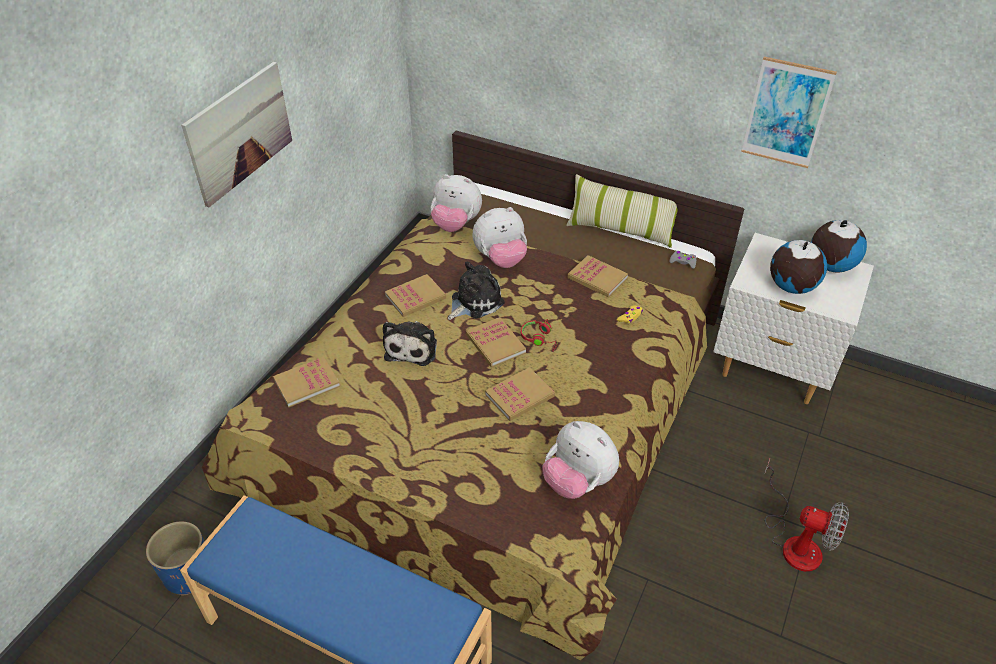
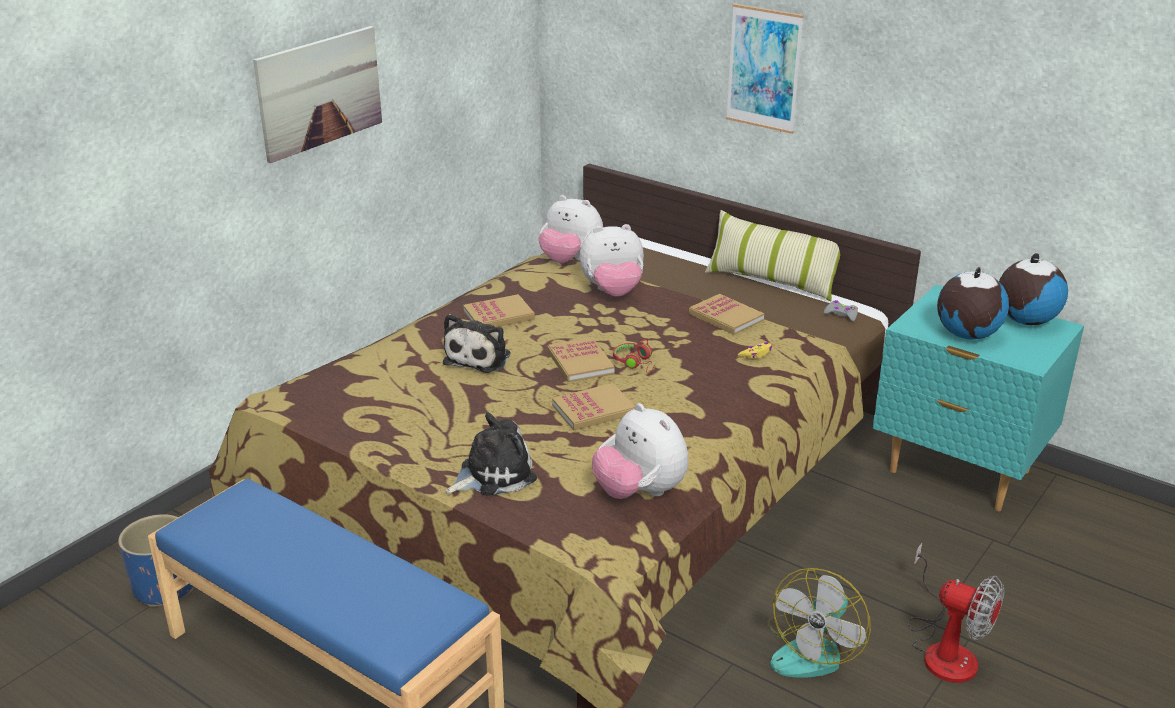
camera: 10 degrees right, 15 degrees down
book [273,356,340,407] -> none
plush toy [448,262,505,320] -> plush toy moved to [446,413,537,496]
white nightstand [713,233,874,404] -> turquoise nightstand [873,285,1084,512]
picture [741,57,837,168] -> picture moved to [726,4,804,134]
none -> fan [768,568,871,678]

